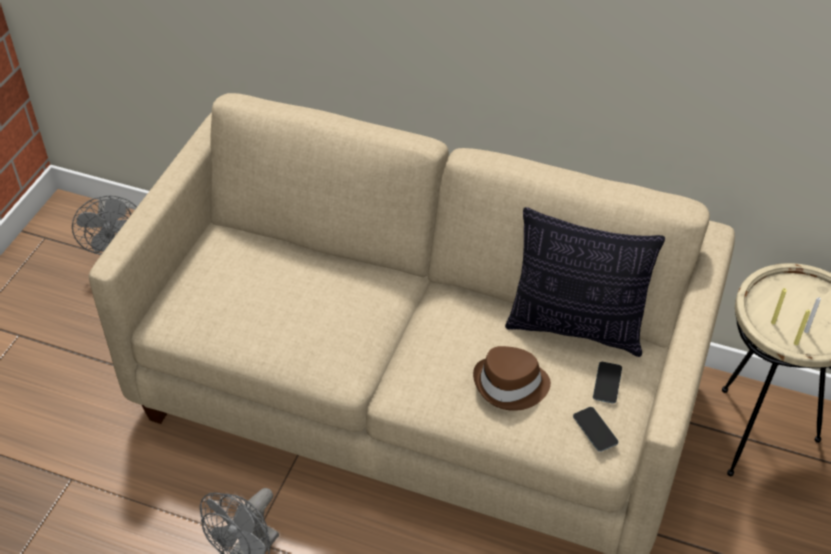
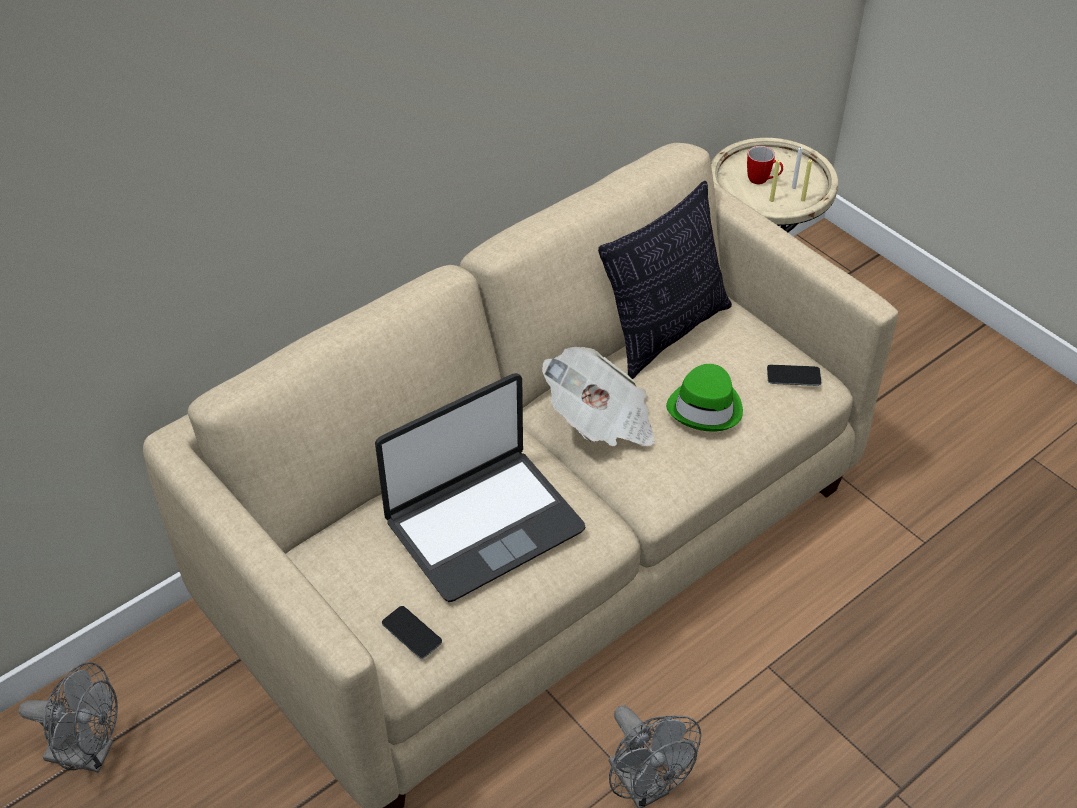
camera: 60 degrees left, 0 degrees up
brown hat [473,346,551,411] -> green hat [666,364,743,432]
phone [593,362,622,404] -> phone moved to [382,606,442,659]
none -> laptop [375,373,585,602]
none -> newspaper [542,347,655,446]
none -> mug [747,146,783,184]

